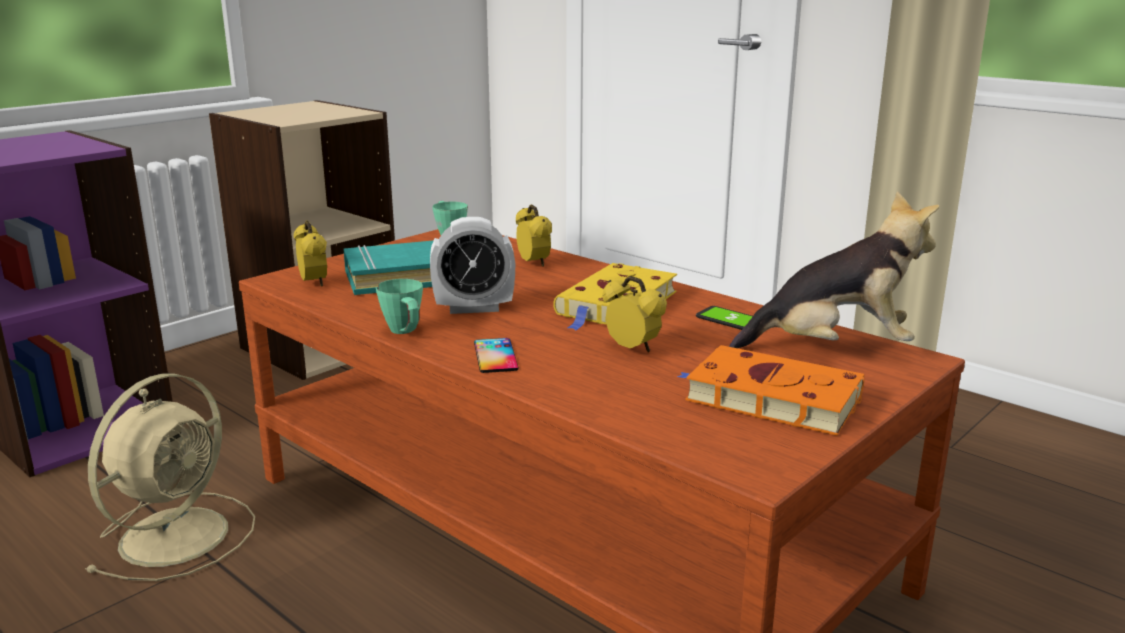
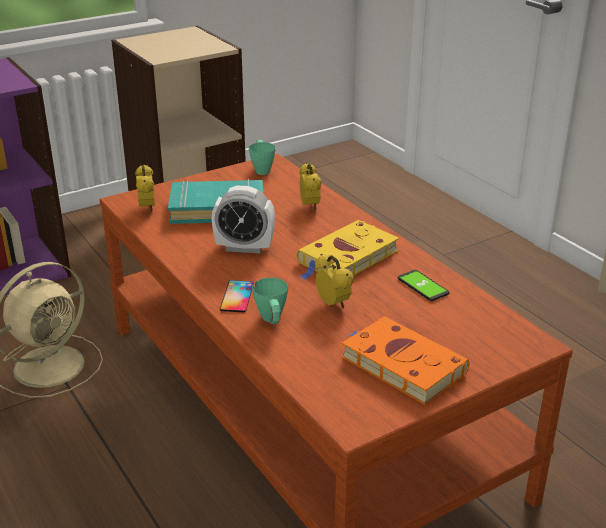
camera: 15 degrees right, 10 degrees up
green mug [376,279,423,334] -> green mug moved to [252,278,288,324]
plush toy [729,191,939,348] -> none

